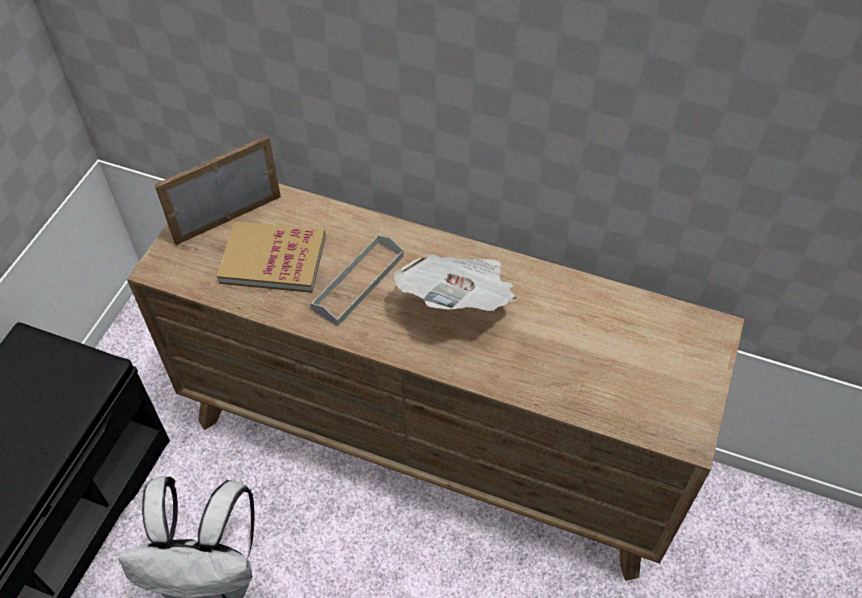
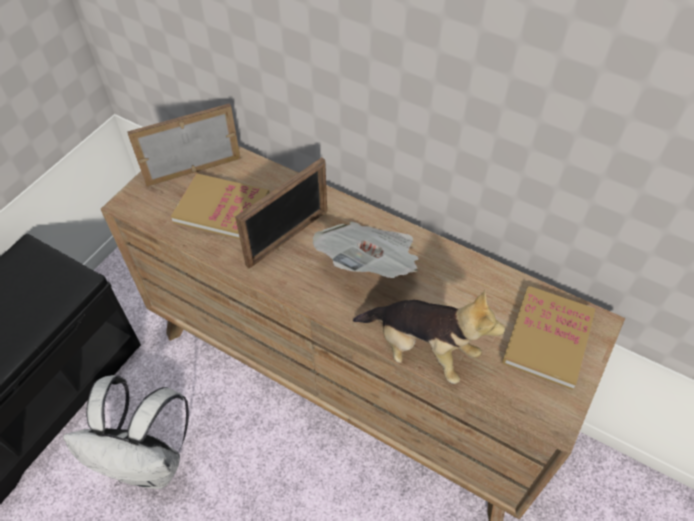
camera: 10 degrees right, 0 degrees up
grey tray [310,235,404,326] -> picture frame [235,157,327,268]
none -> plush toy [353,290,505,384]
none -> book [502,286,596,390]

